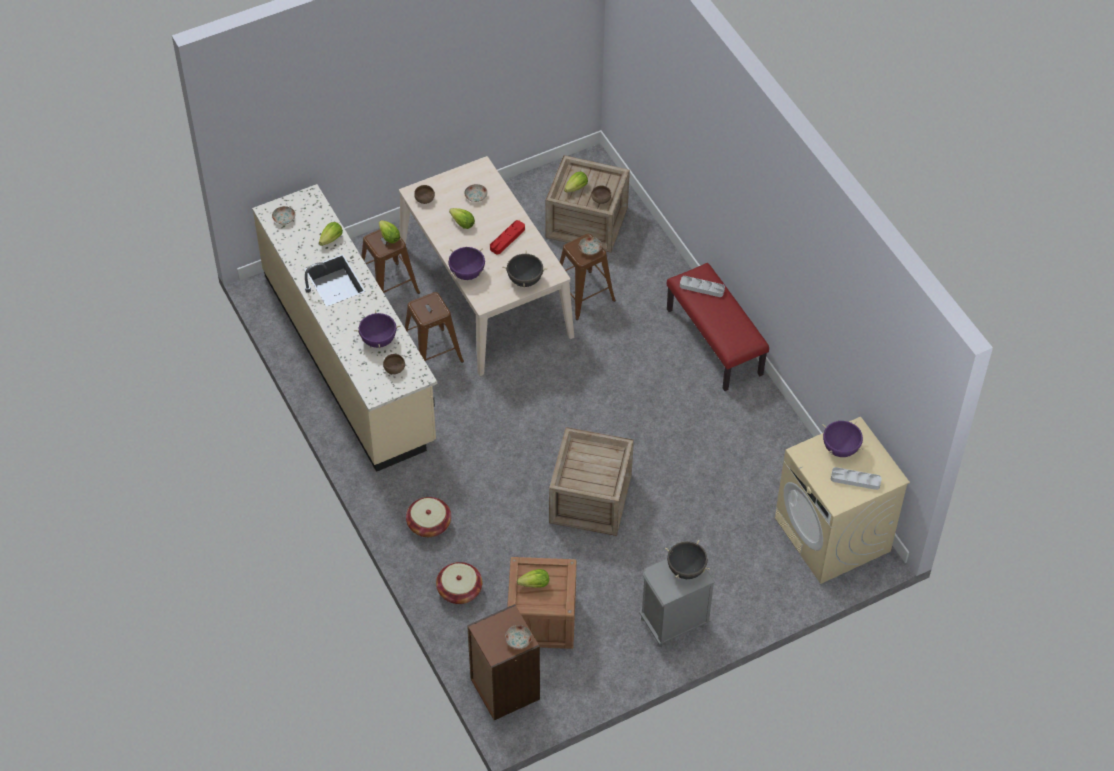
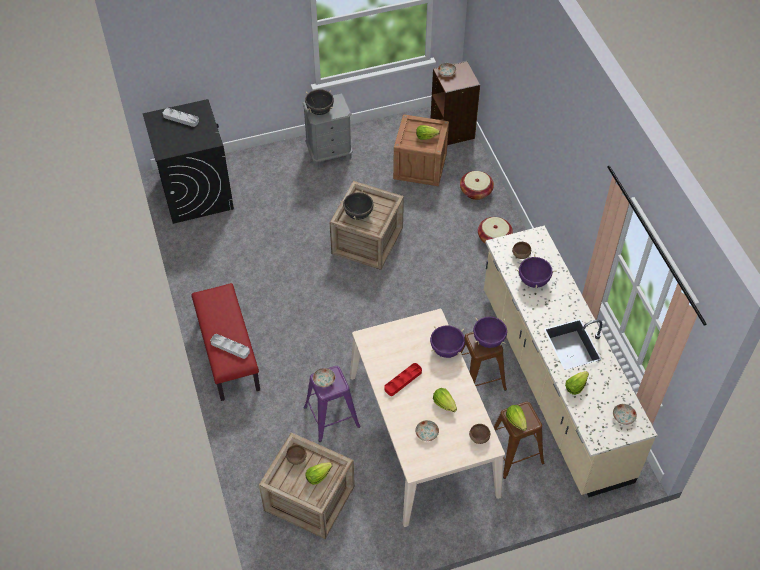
camera: 170 degrees left, 0 degrees up
black cooking pot [502,251,548,288] -> black cooking pot moved to [340,190,377,220]
brown stool [560,234,616,320] -> purple stool [304,366,360,442]
beige washing machine [775,417,910,584] -> black washing machine [143,99,234,224]
purple cooking pot [823,421,864,457] -> purple cooking pot moved to [473,317,507,348]

